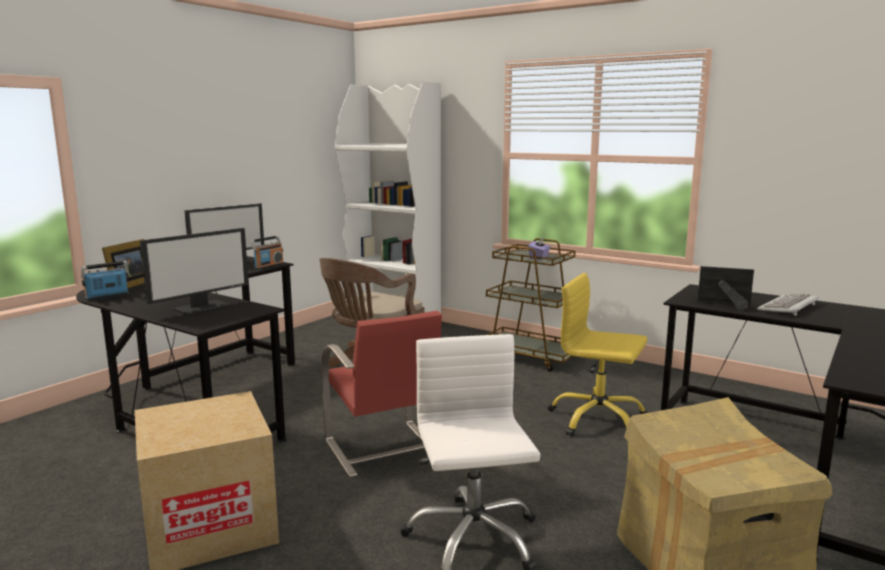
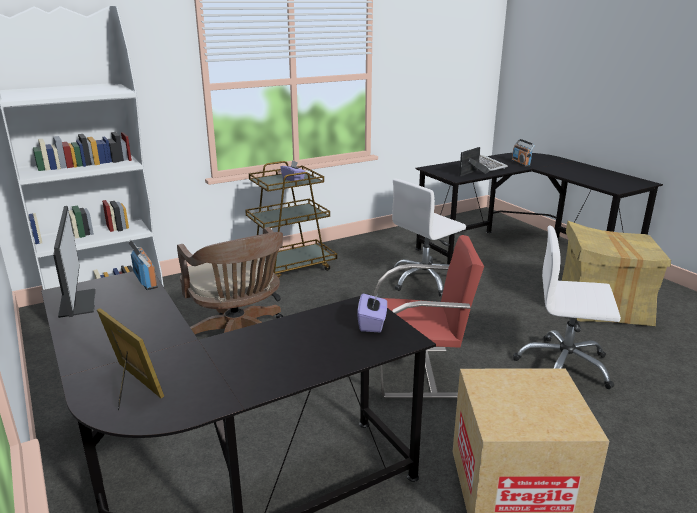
camera: 65 degrees left, 10 degrees up
radio [81,261,129,301] -> radio moved to [511,139,535,167]
monitor [140,228,249,315] -> none
yellow office chair [548,273,648,437] -> white office chair [391,178,466,296]
none -> purple tissue box [357,291,387,332]

